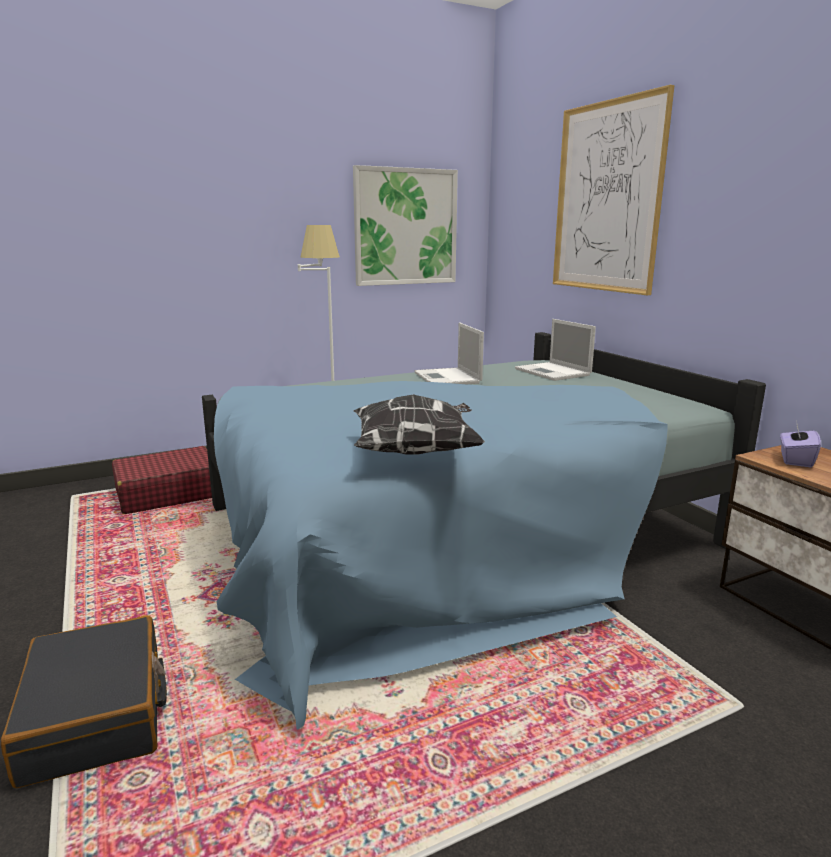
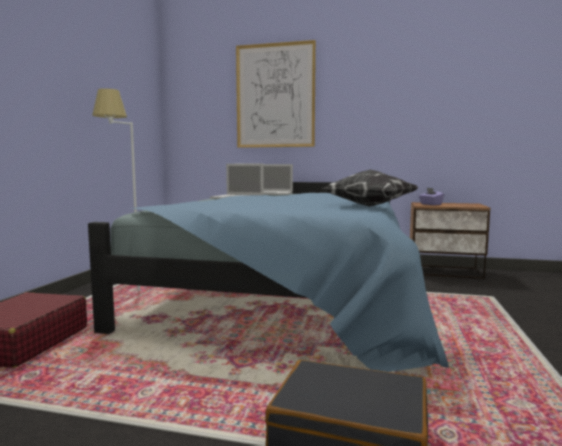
camera: 50 degrees left, 10 degrees down
picture [353,165,458,286] -> none

